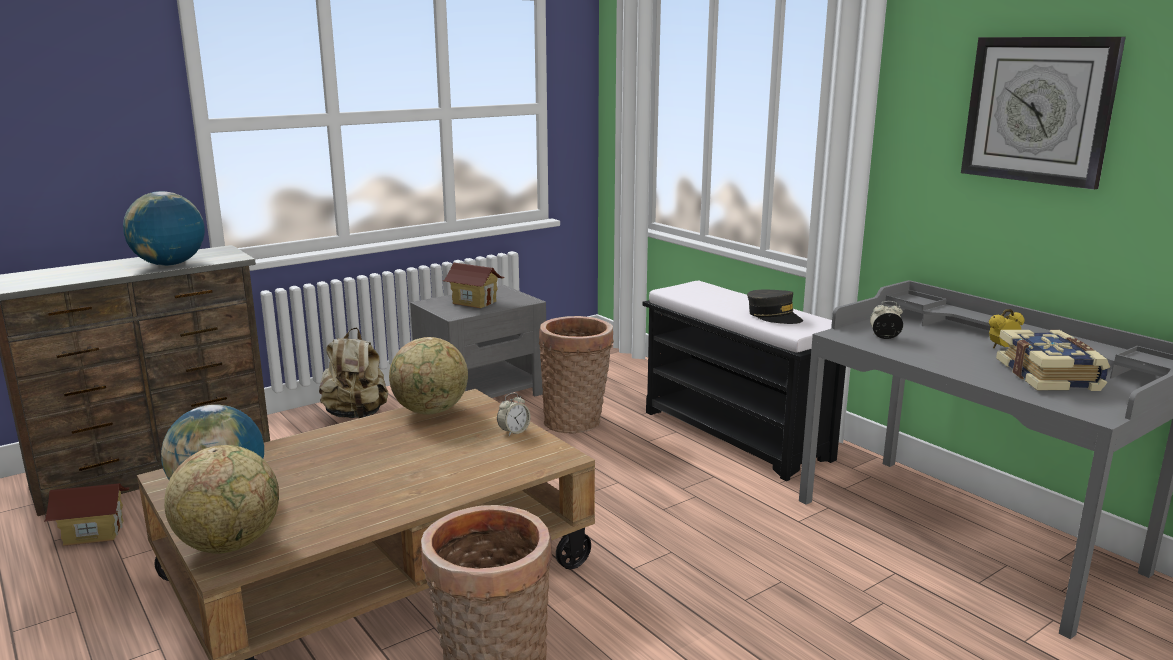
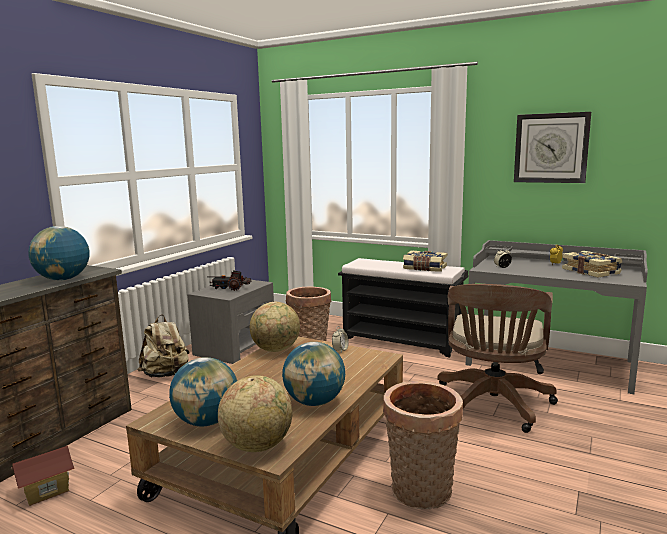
camera: 25 degrees left, 5 degrees down
toy house [443,263,504,308] -> toy truck [207,270,251,291]
grey cap [747,290,803,324] -> book [403,251,447,272]
none -> globe [282,342,345,406]
none -> brown office chair [437,284,558,433]

